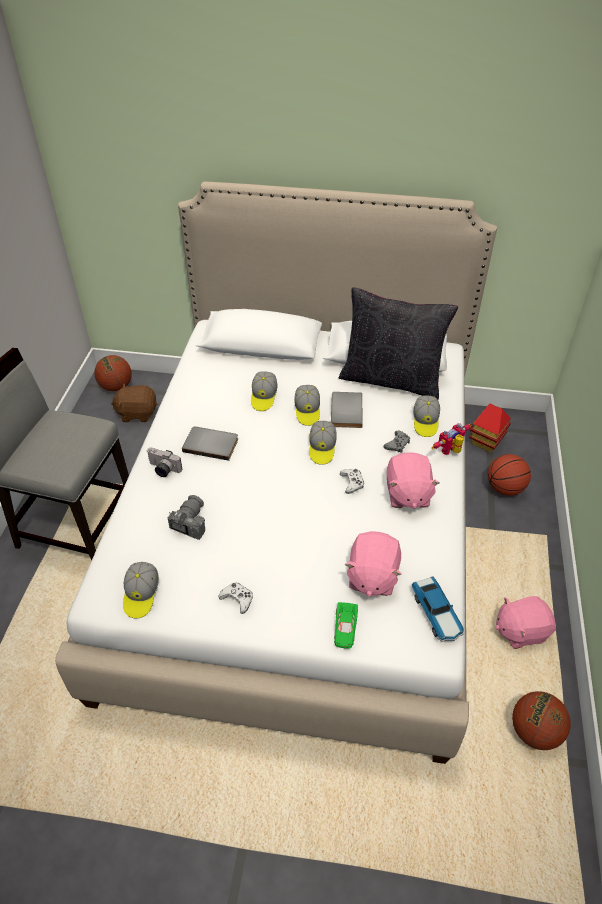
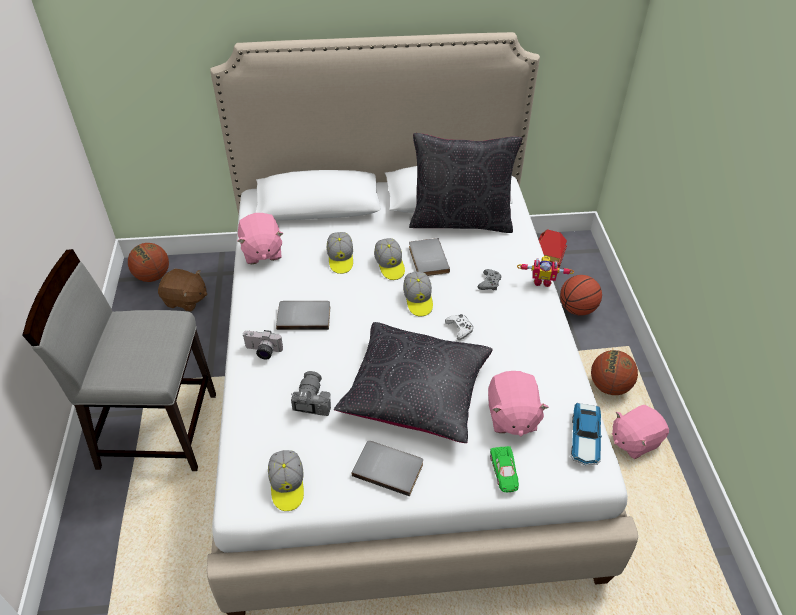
camera: 15 degrees left, 0 degrees up
brown plush toy [111,384,157,422] -> brown plush toy turned 150 degrees counterclockwise [158,269,207,312]
white game controller [218,582,253,614] -> grey book [352,441,423,496]
pink plush toy [387,452,440,509] -> pink plush toy moved to [237,213,283,264]
toy car [412,577,464,642] -> toy car turned 45 degrees clockwise [571,403,602,465]
cap [413,395,440,437] -> none
toy robot [431,423,472,455] -> toy robot turned 120 degrees counterclockwise [517,256,574,287]
basketball [512,691,570,750] -> basketball moved to [591,350,638,395]
none -> black pillow [334,322,493,443]

